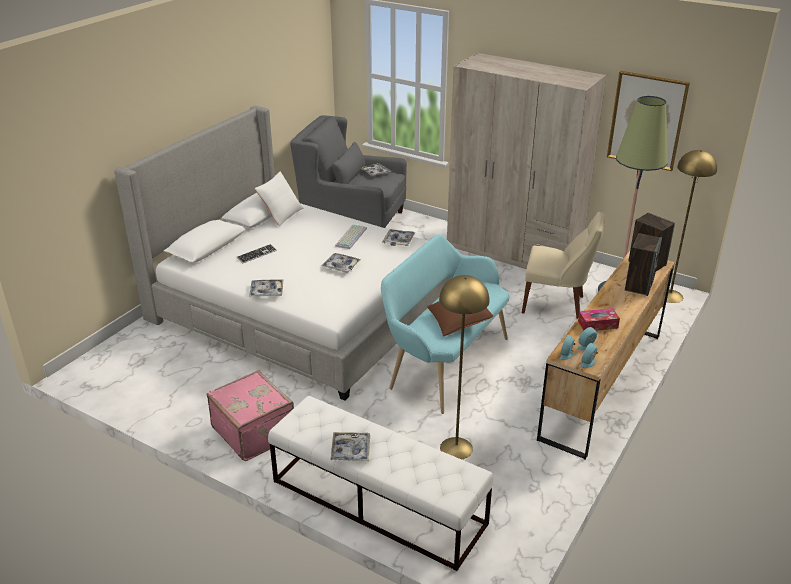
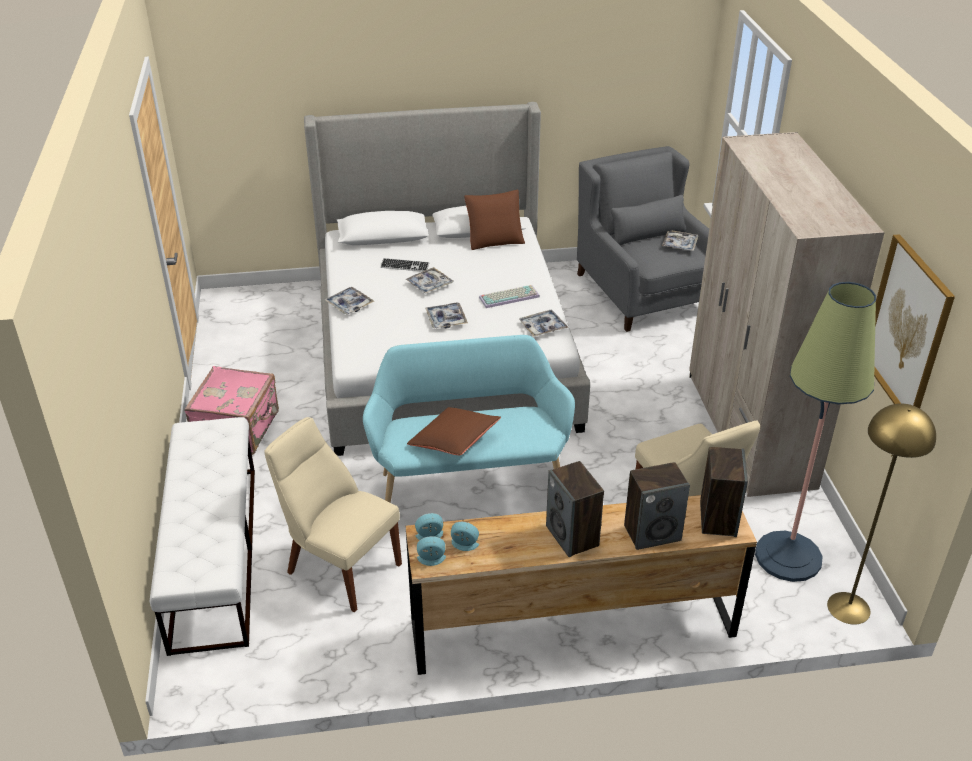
camera: 50 degrees right, 5 degrees up
white pillow [255,172,303,226] -> brown pillow [464,190,525,250]
tray [330,432,370,461] -> tray moved to [405,267,453,294]
yellow floor lamp [439,275,490,460] -> beige chair [264,417,402,612]
tissue box [578,308,620,331] -> none
none -> speaker [546,461,604,557]

